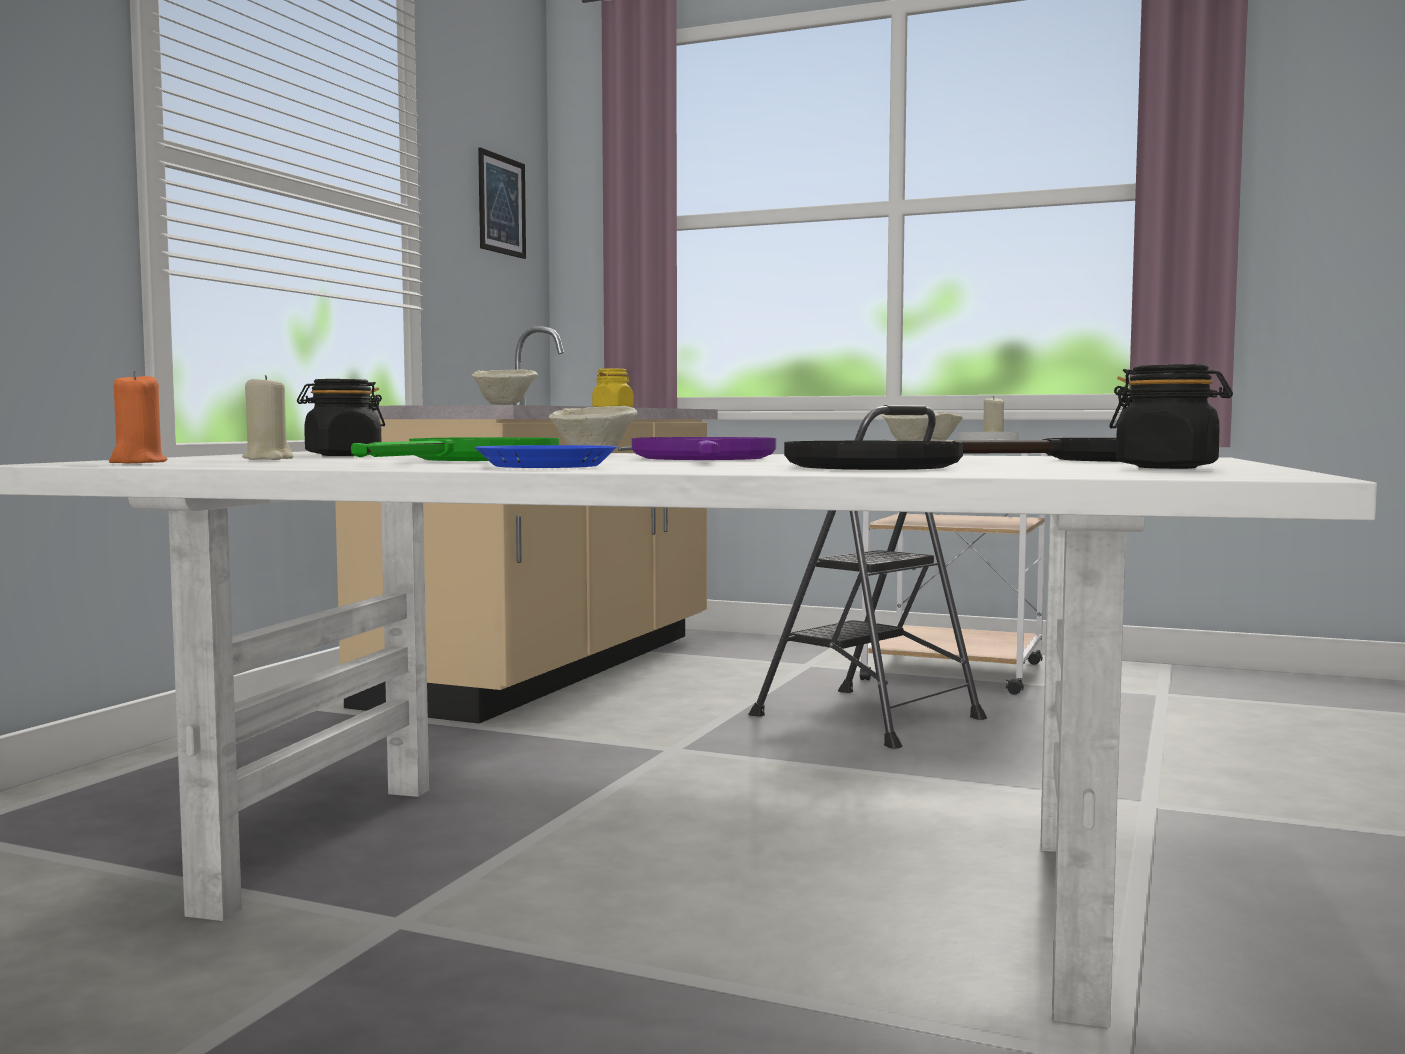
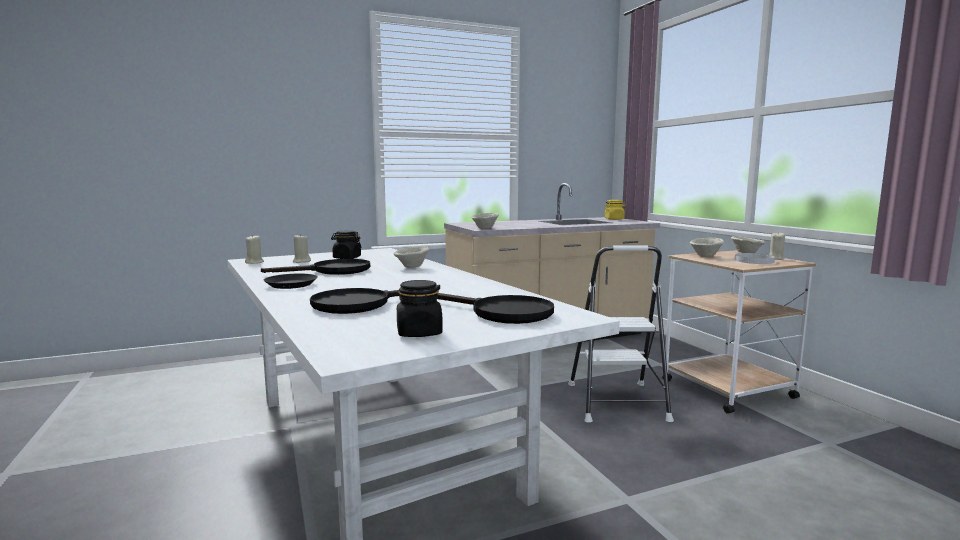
camera: 45 degrees right, 5 degrees up
orange candle [109,371,167,463] -> beige candle [245,235,264,264]
green frying pan [351,437,560,461] -> black frying pan [261,259,370,275]
blue plate [475,445,617,468] -> black plate [264,274,318,289]
picture [478,147,526,259] -> none
purple frying pan [632,437,776,460] -> none
black step ladder [749,405,987,749] -> white step ladder [568,246,674,423]

